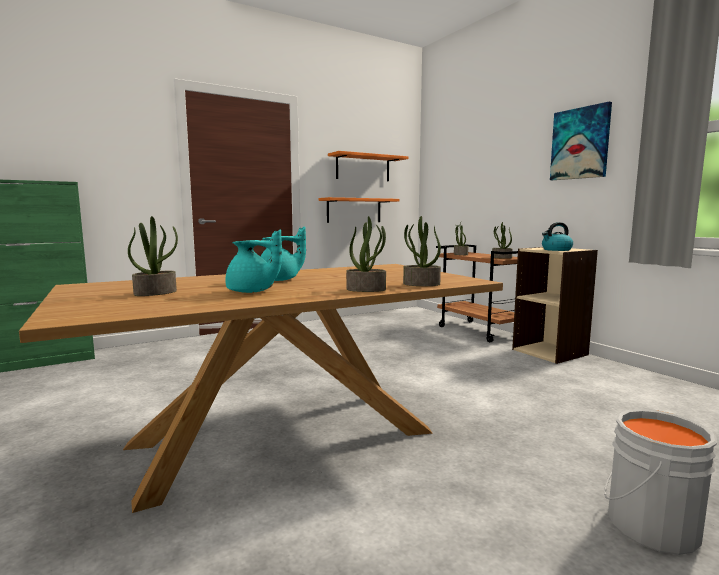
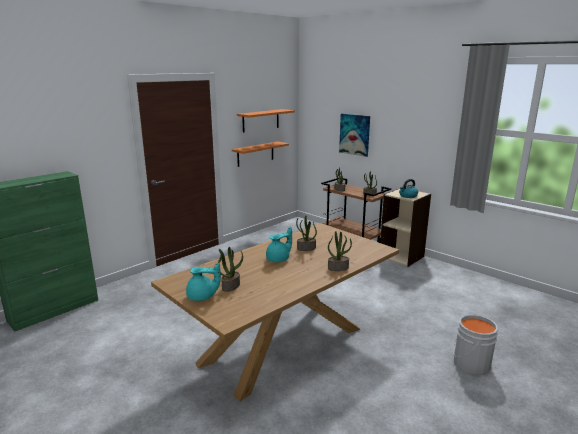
camera: 15 degrees left, 10 degrees up
turquoise teapot [225,229,282,293] -> turquoise teapot moved to [186,263,221,301]
potted plant [403,216,441,286] -> potted plant moved to [296,216,317,251]
picture [550,102,612,180] -> picture moved to [339,113,370,157]

